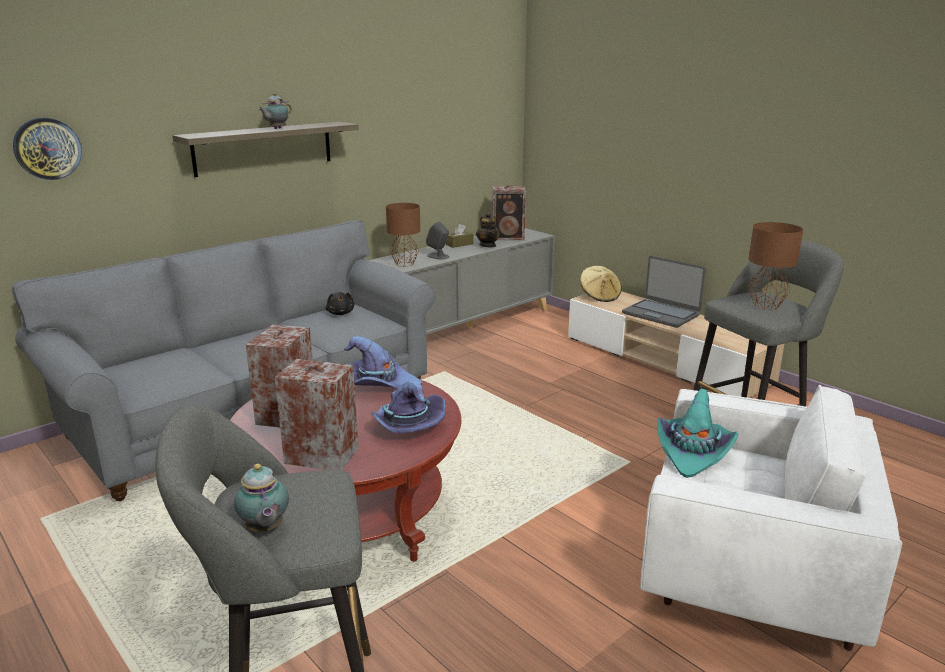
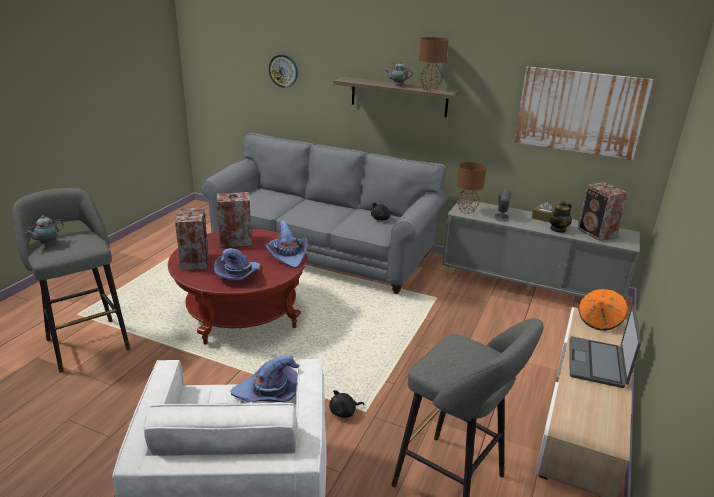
camera: 65 degrees right, 5 degrees up
beige hat [580,266,622,302] -> orange hat [579,289,628,331]
turquoise hat [657,389,739,478] -> purple hat [230,355,299,402]
brown table lamp [748,222,803,310] -> brown table lamp moved to [419,37,449,91]
none -> black plush toy [329,390,364,418]
none -> picture [514,66,653,160]

